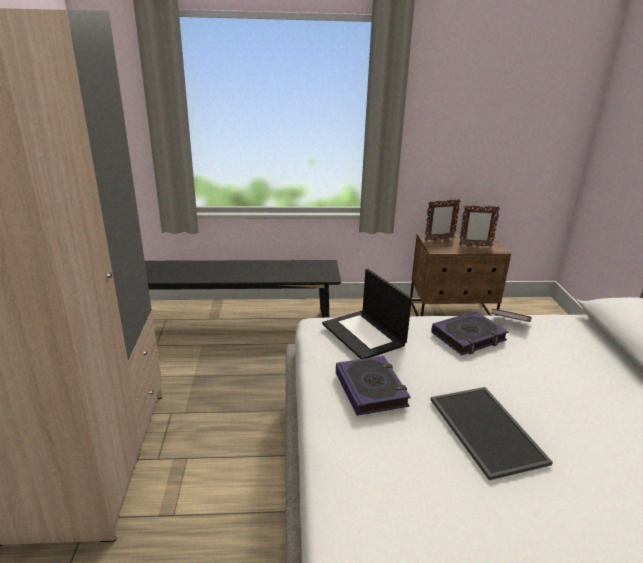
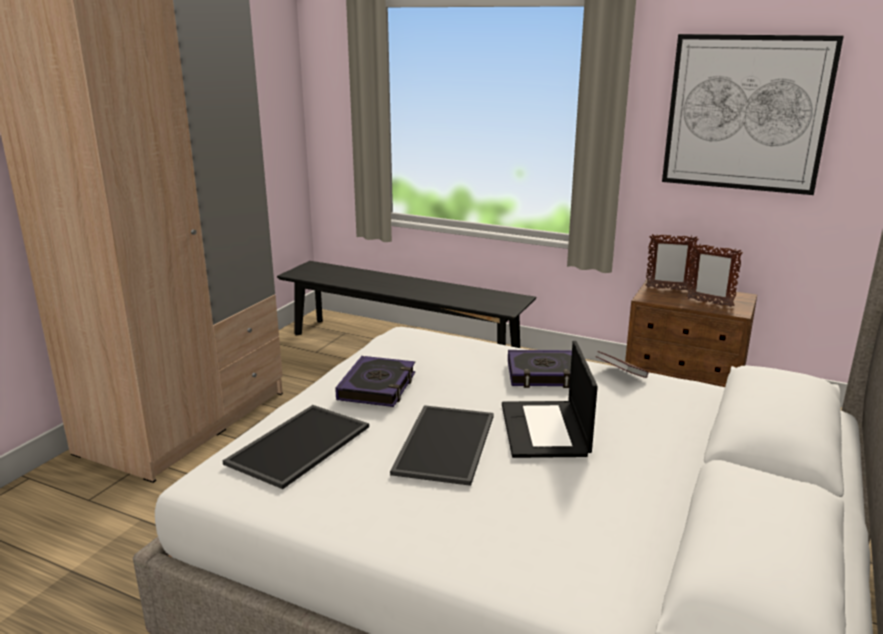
camera: 30 degrees right, 5 degrees down
laptop [322,268,412,359] -> laptop moved to [502,341,598,458]
none -> tray [223,405,369,489]
none -> picture [662,34,844,195]

